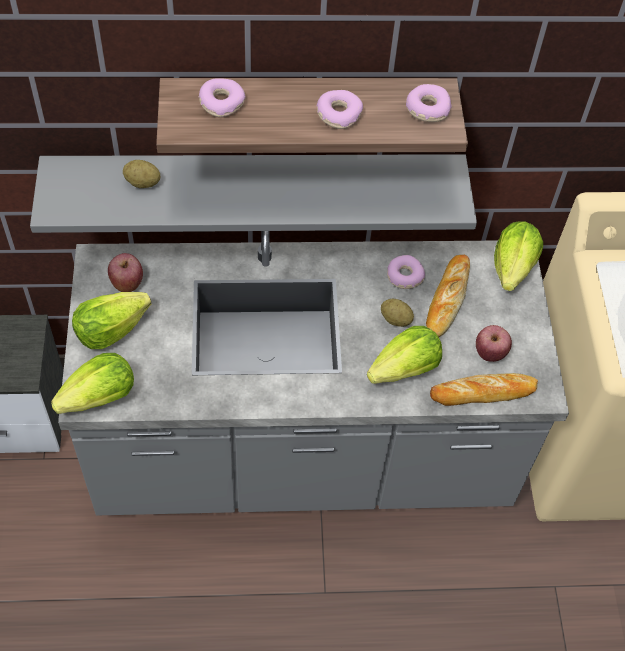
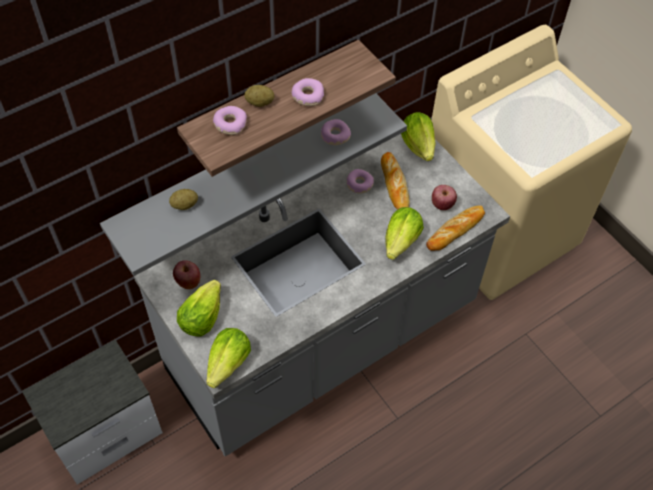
camera: 30 degrees left, 0 degrees up
potato [381,299,414,327] -> potato moved to [244,85,274,107]
donut [406,84,452,122] -> donut moved to [321,119,351,145]

